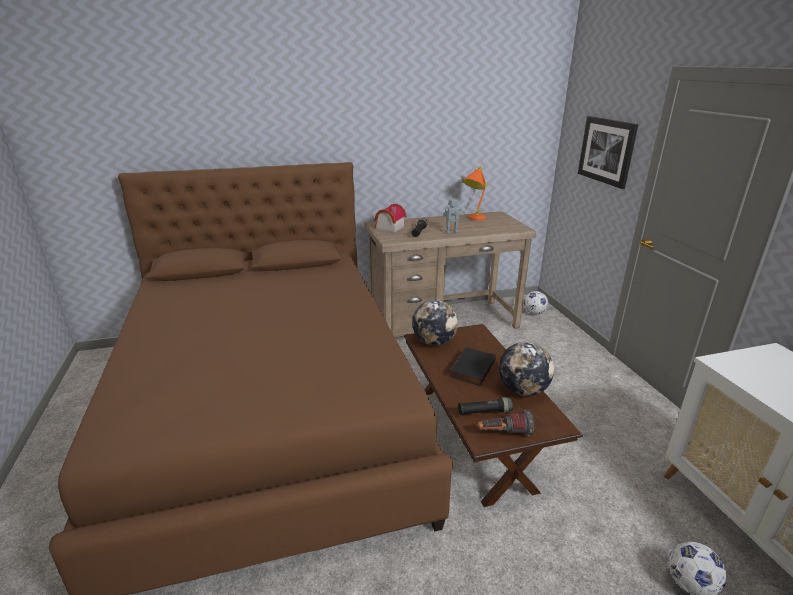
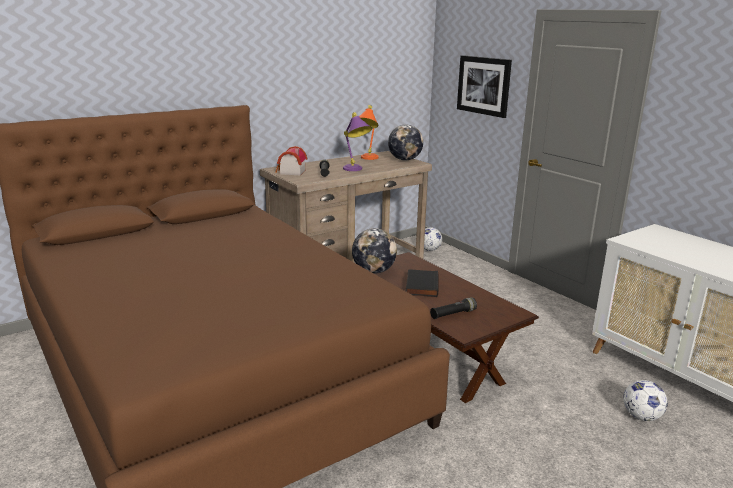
camera: 20 degrees left, 5 degrees down
toy robot [443,195,461,233] -> purple table lamp [343,112,372,171]
flashlight [477,410,534,436] -> none
globe [499,342,554,396] -> globe moved to [388,125,423,160]

